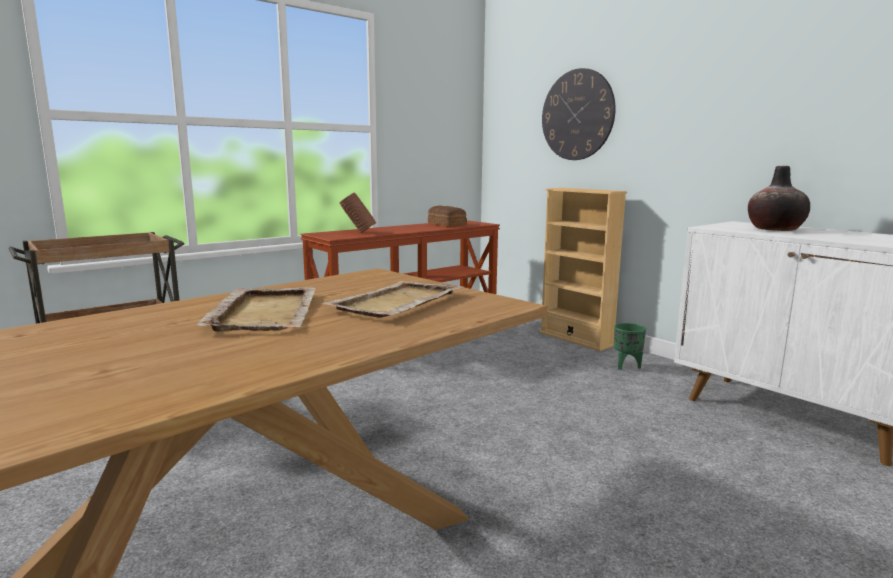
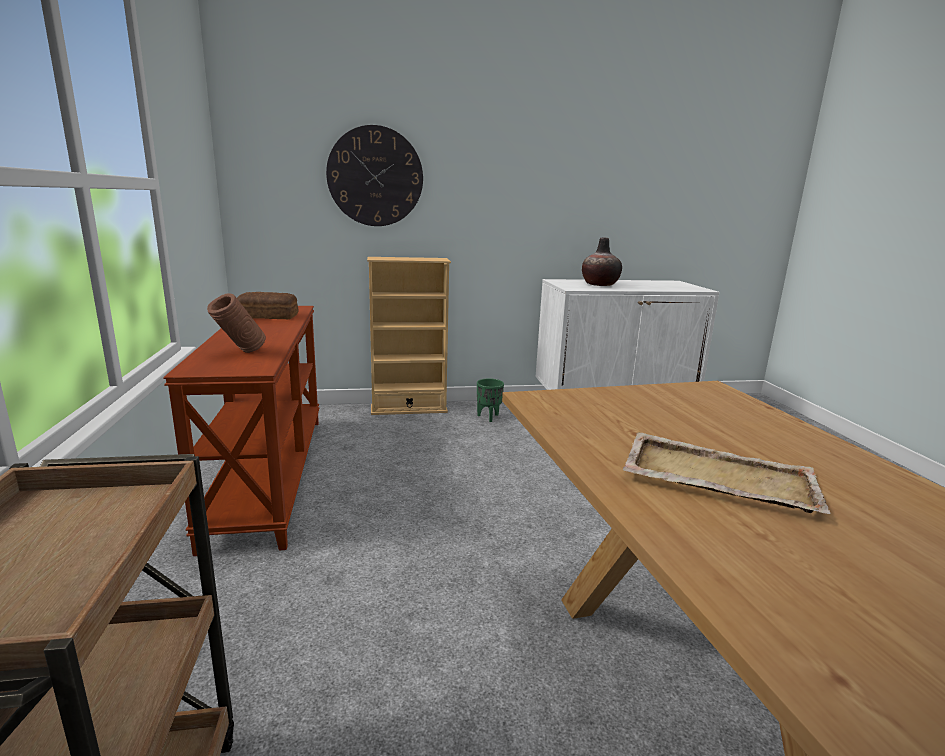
camera: 60 degrees left, 5 degrees up
beige tray [321,281,463,317] -> none

